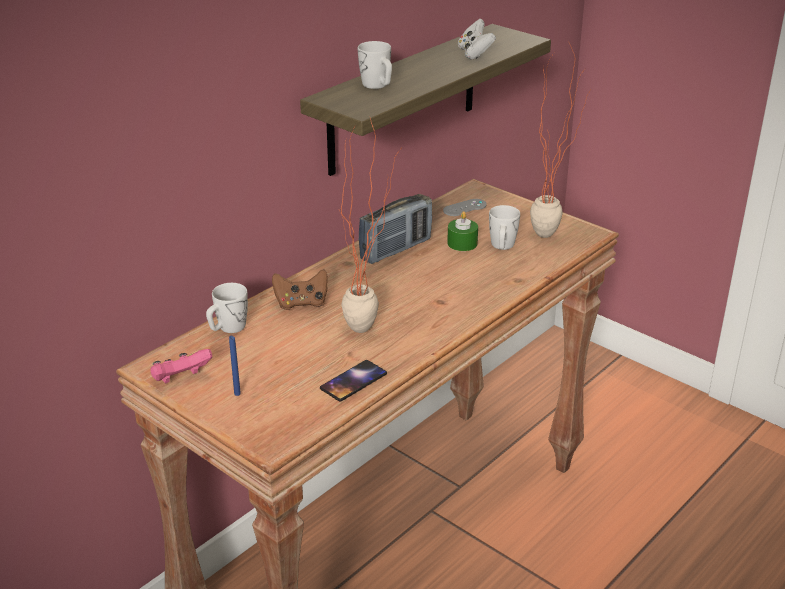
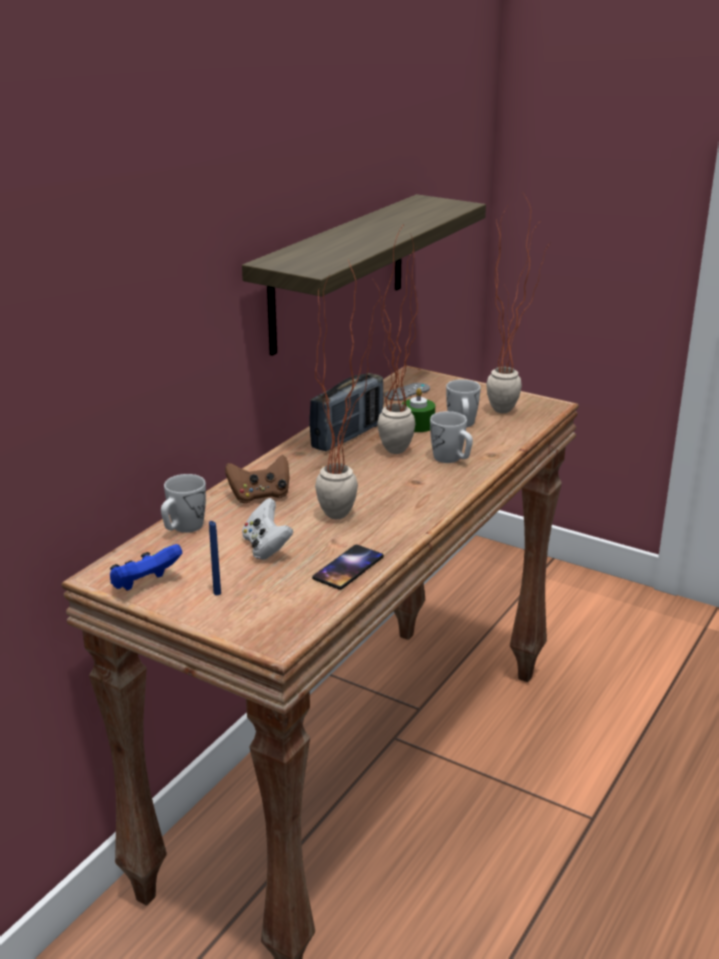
camera: 10 degrees left, 5 degrees down
pink game controller [150,349,212,384] -> blue game controller [110,544,183,591]
white mug [358,41,392,89] -> white mug moved to [430,411,473,463]
white game controller [458,19,496,60] -> white game controller moved to [242,498,293,560]
none -> potted plant [372,226,418,454]

